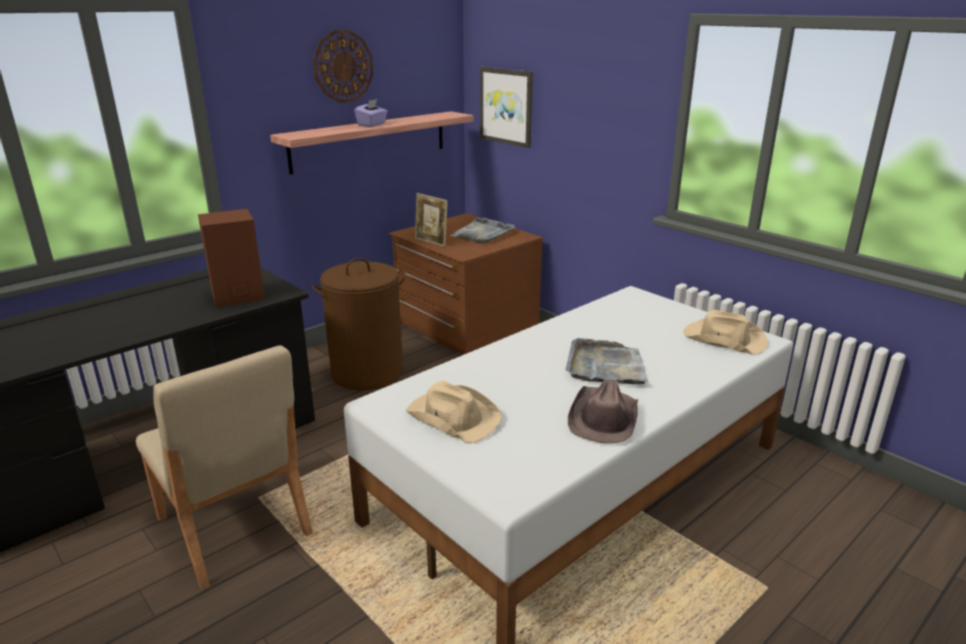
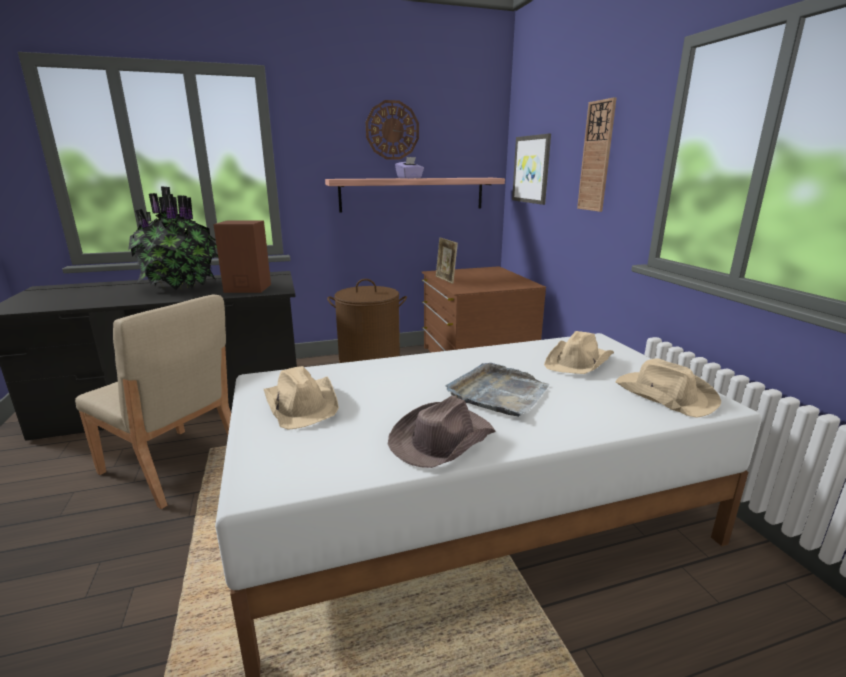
camera: 25 degrees right, 5 degrees down
beige chair [136,345,313,590] -> beige chair turned 45 degrees counterclockwise [75,294,231,509]
grey tray [450,218,515,244] -> none
none -> potted plant [128,187,218,290]
none -> beige hat [544,331,614,374]
none -> wall clock [577,97,616,212]

